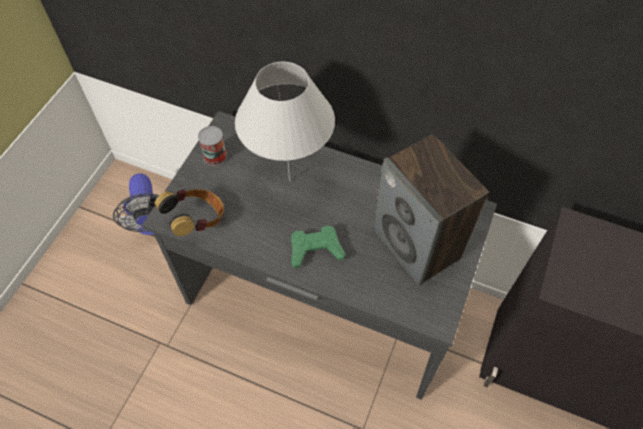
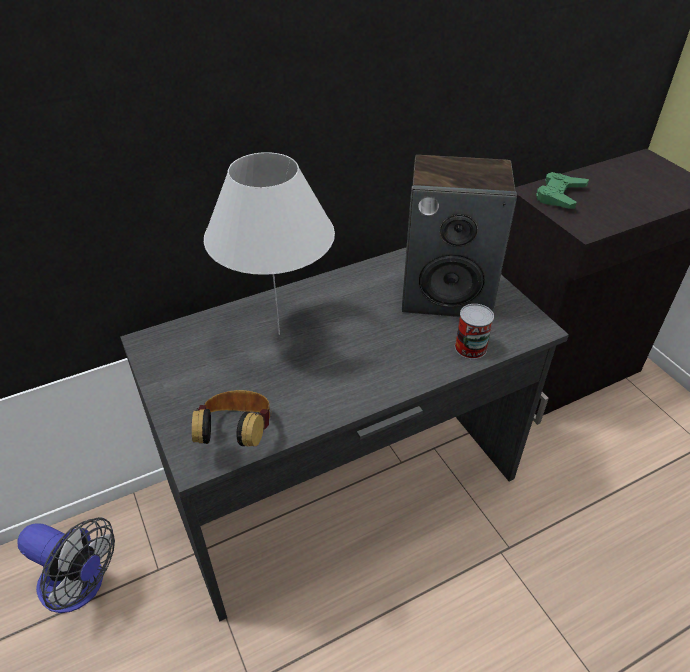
camera: 50 degrees left, 15 degrees down
can [198,126,227,166] -> can moved to [455,304,494,359]
green game controller [291,226,345,269] -> green game controller moved to [536,172,589,209]

